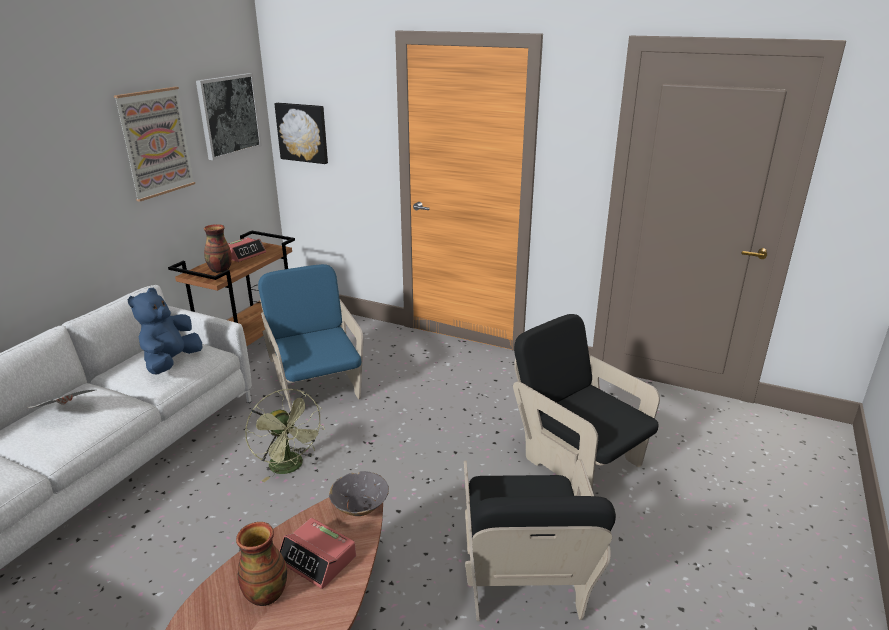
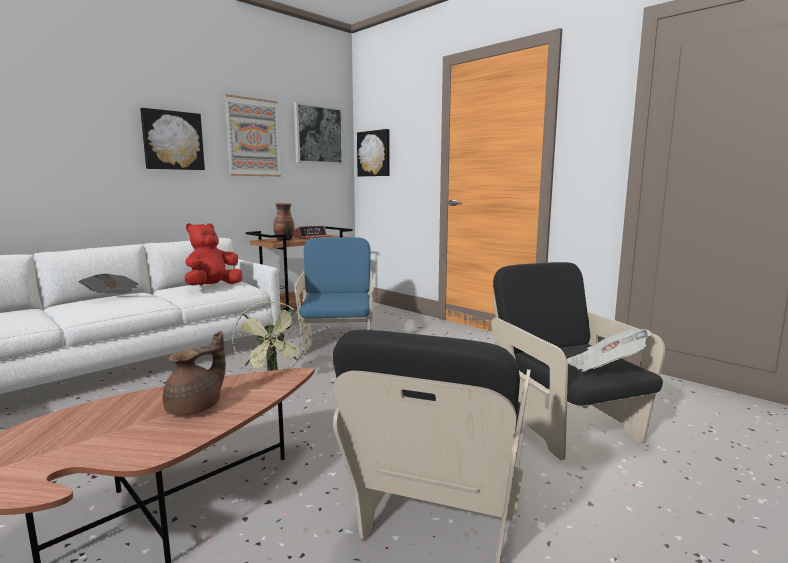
camera: 20 degrees right, 15 degrees down
blue plush toy [128,288,202,374] -> red plush toy [185,223,242,286]
vase [236,522,287,606] -> none
alarm clock [279,518,356,589] -> brown teapot [163,331,226,415]
grey bowl [329,471,389,516] -> none
none -> picture [140,108,205,170]
none -> newspaper [567,329,652,372]

